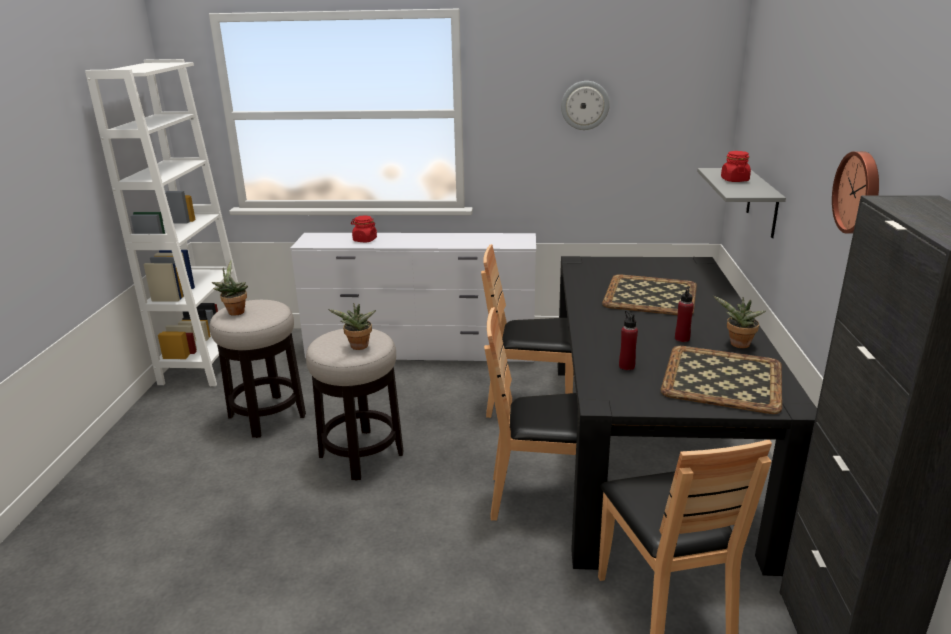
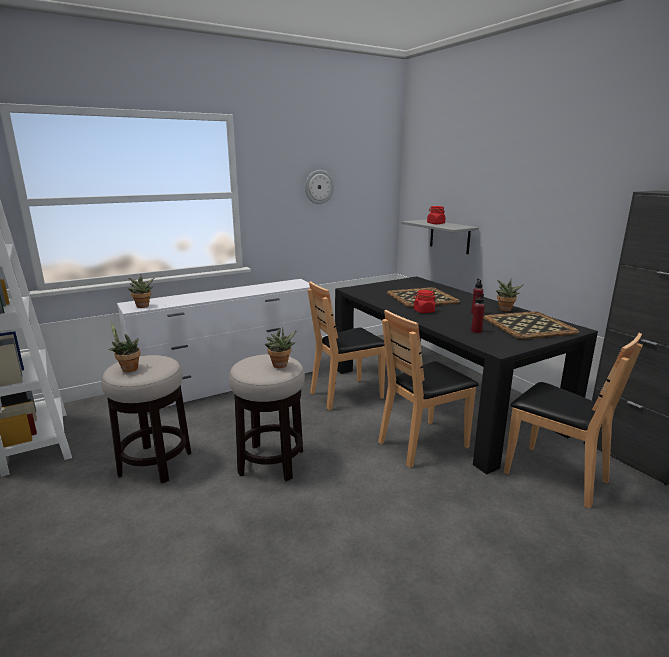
camera: 35 degrees left, 5 degrees down
red jar [351,216,377,242] -> red jar moved to [413,290,436,313]
wall clock [832,151,879,234] -> none
none -> potted plant [128,274,154,308]

